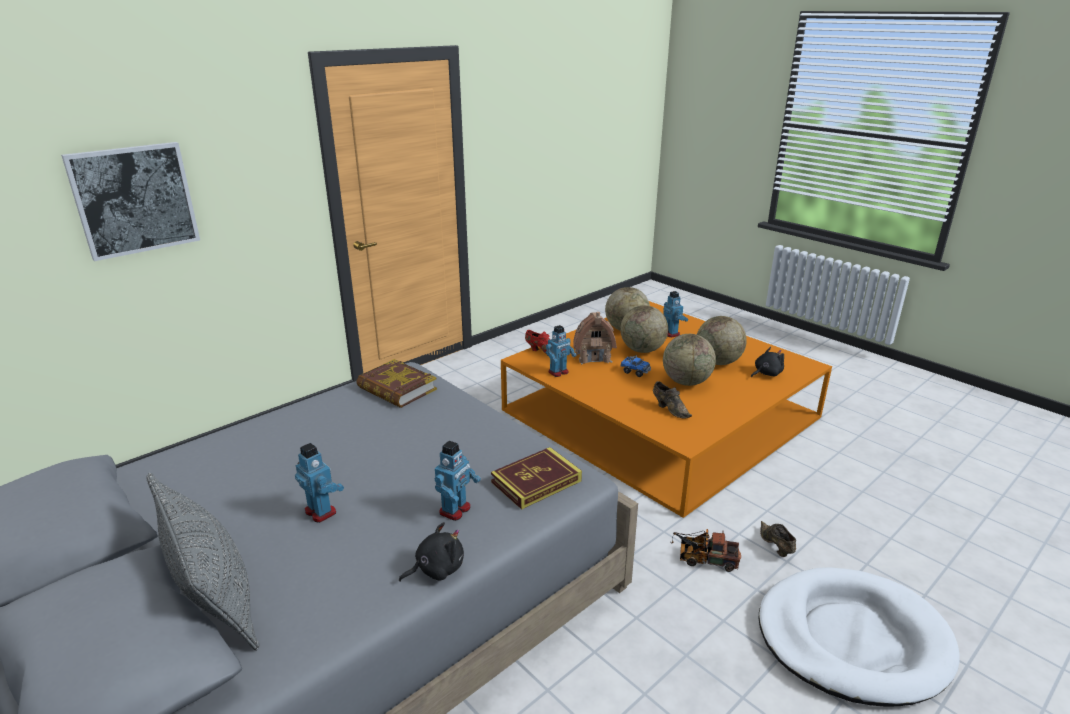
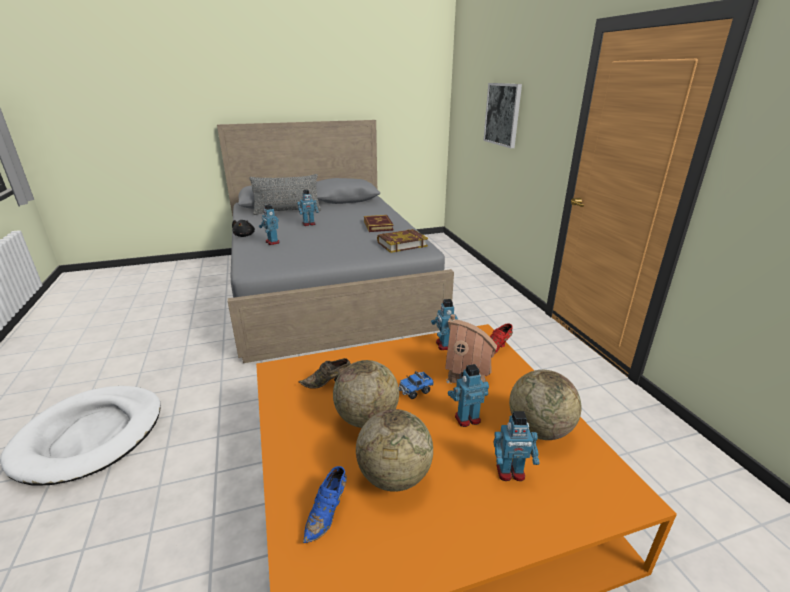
camera: 115 degrees right, 0 degrees up
book [491,447,582,510] -> book moved to [364,215,394,232]
globe [620,305,668,353] -> toy robot [448,364,489,427]
toy truck [670,529,741,572] -> none
black plush toy [751,347,784,377] -> blue shoe [303,466,347,543]
brown shoe [760,521,796,557] -> none

